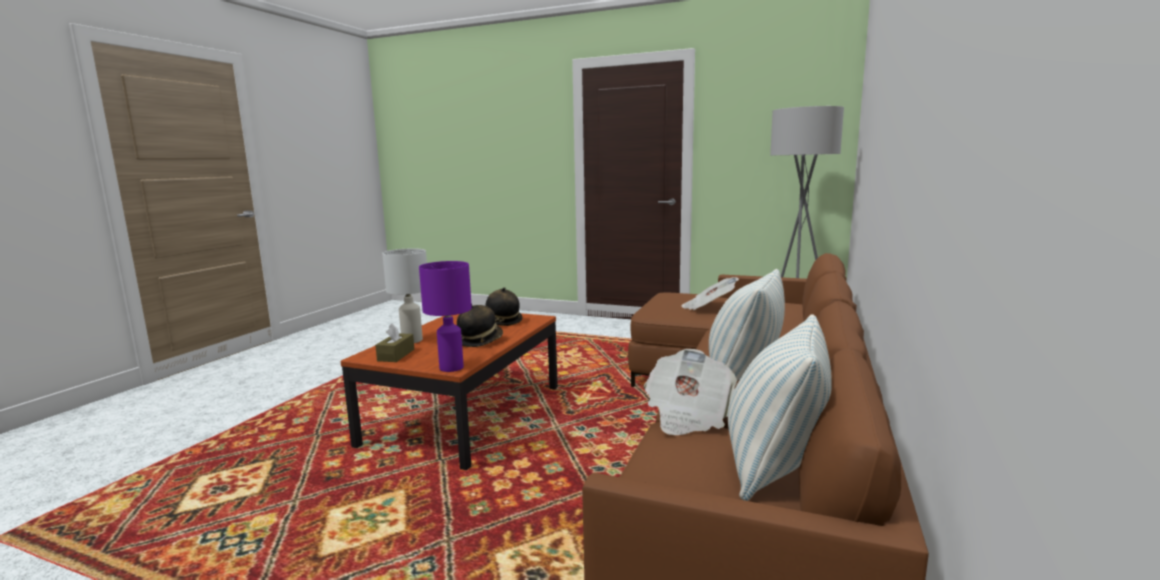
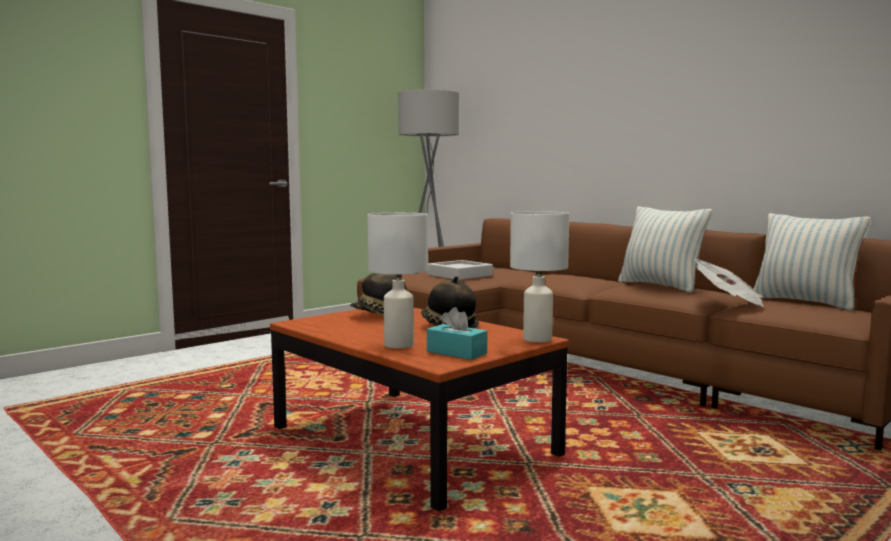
camera: 65 degrees left, 5 degrees down
brown tissue box [375,323,414,362] -> turquoise tissue box [427,307,487,360]
purple table lamp [419,261,472,372] -> white table lamp [510,211,569,343]
newspaper [681,277,739,310] -> grey tray [427,260,493,280]

